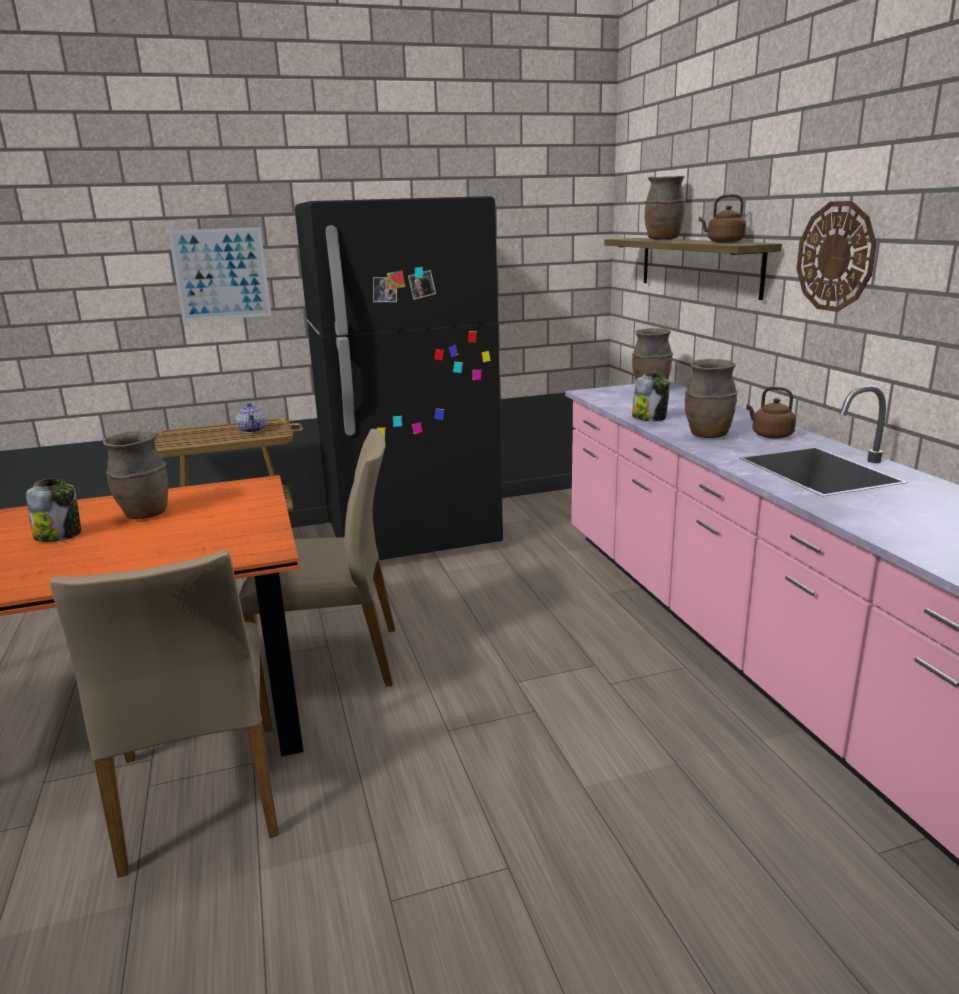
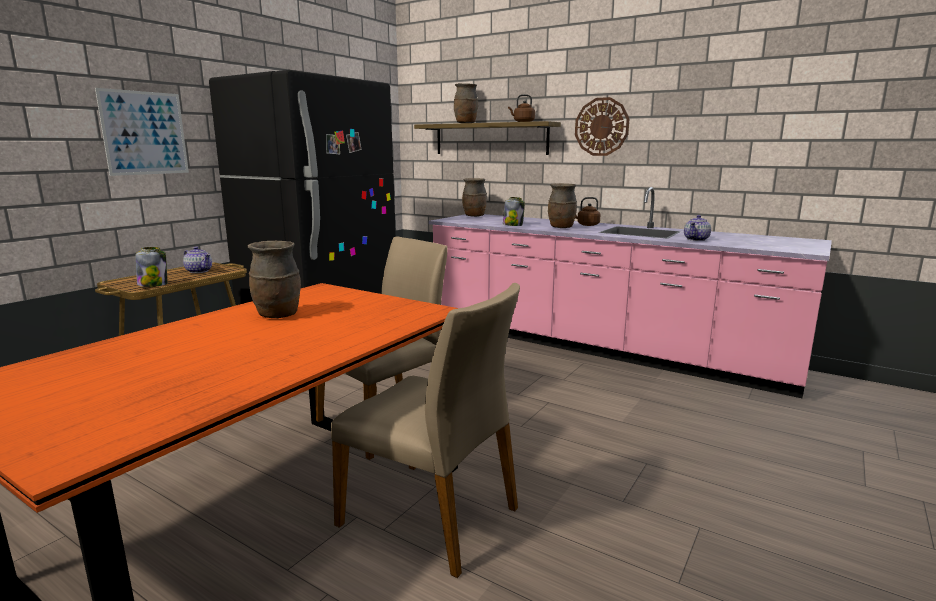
camera: 40 degrees left, 5 degrees down
jar [26,479,81,542] -> jar moved to [135,247,167,287]
none -> teapot [684,215,711,241]

